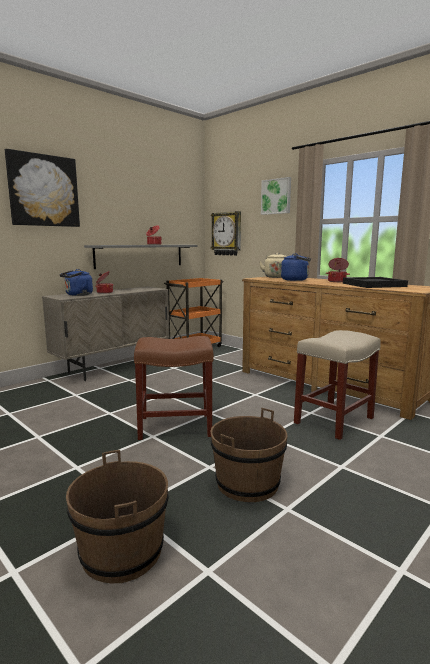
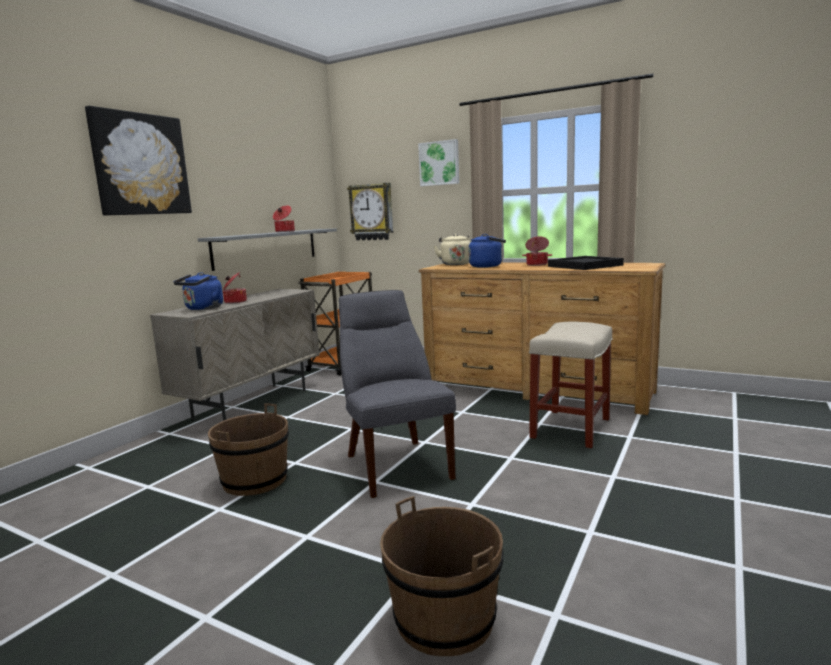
camera: 15 degrees left, 0 degrees up
brown stool [134,336,214,440] -> grey chair [339,290,456,498]
brown bucket [210,408,287,502] -> brown bucket moved to [208,403,289,496]

